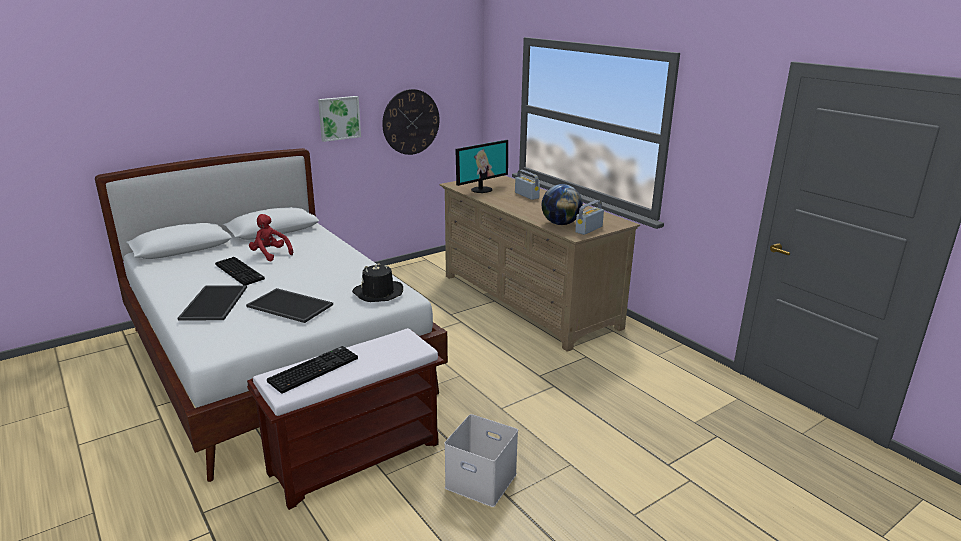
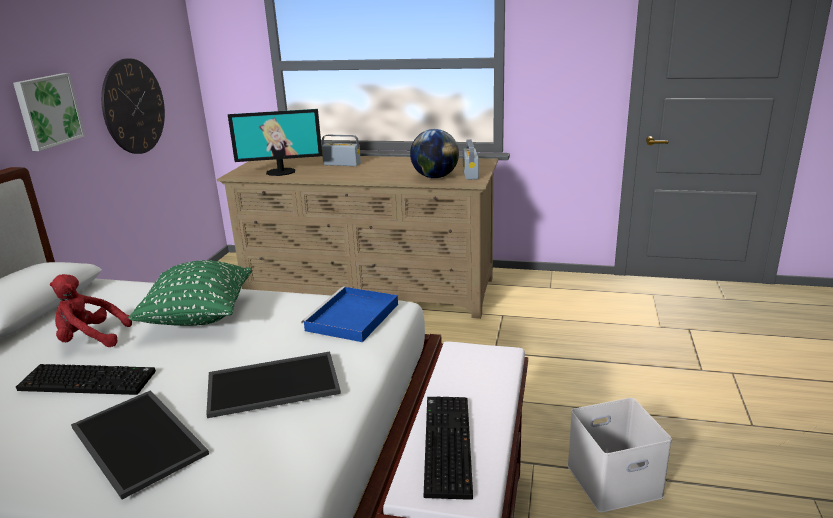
camera: 40 degrees left, 0 degrees up
black hat [352,263,403,302] -> blue tray [301,287,398,342]
monitor [455,140,508,193] -> monitor turned 75 degrees clockwise [228,109,323,176]
none -> green pillow [128,260,252,326]

